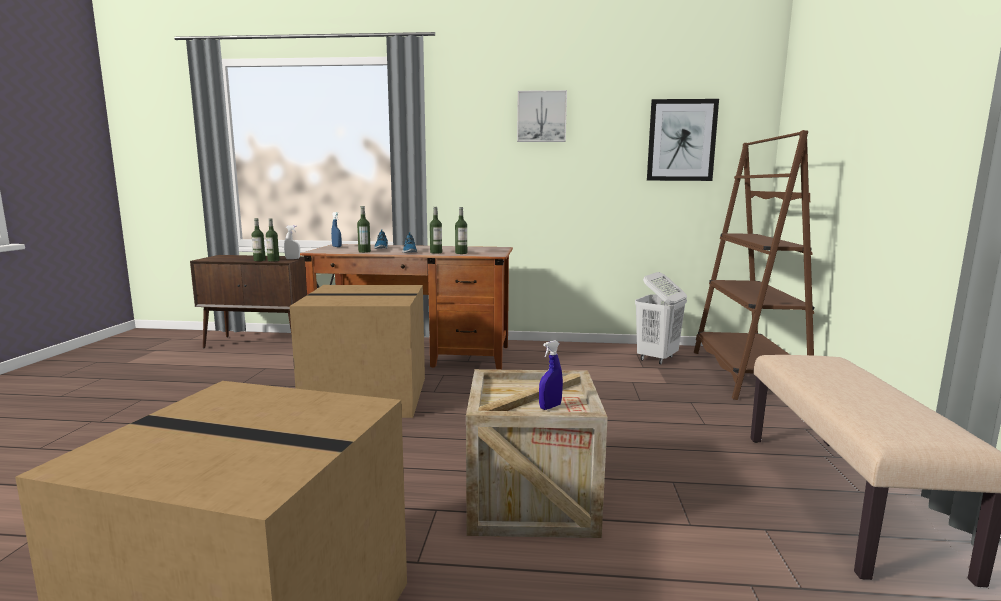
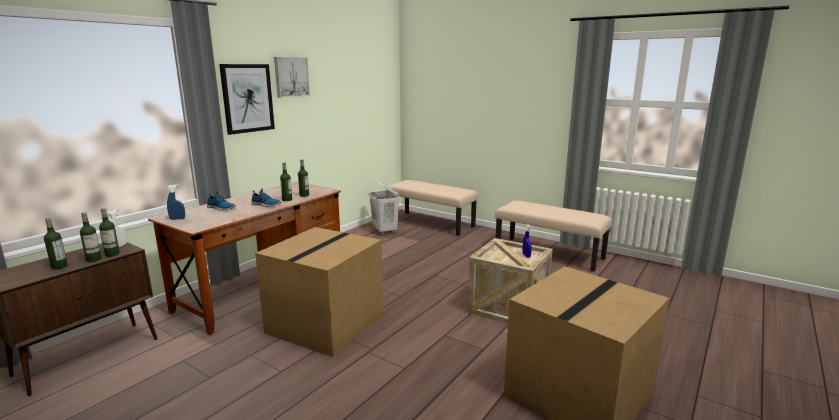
camera: 60 degrees left, 5 degrees up
bottle [357,206,371,253] -> bottle moved to [44,217,68,270]
picture [647,99,719,181] -> picture moved to [219,64,275,135]
brown bookcase [694,130,814,400] -> beige bench [386,180,478,236]

